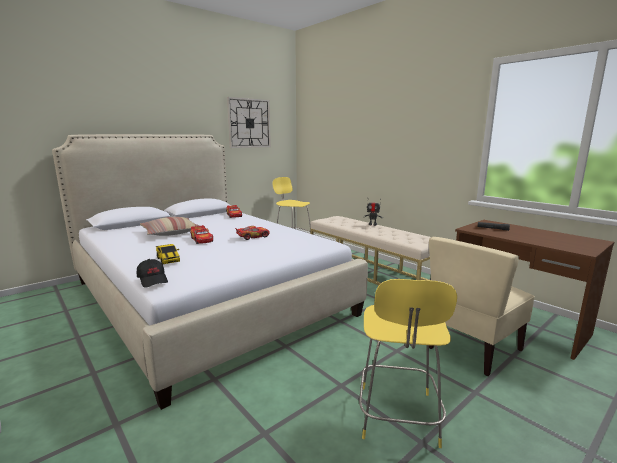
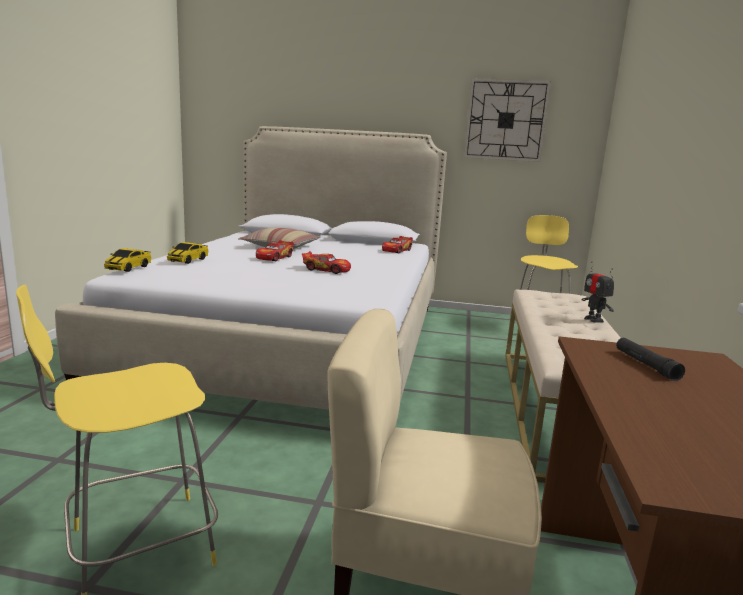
camera: 50 degrees right, 0 degrees up
black cap [137,259,168,288] -> toy car [104,248,151,272]

